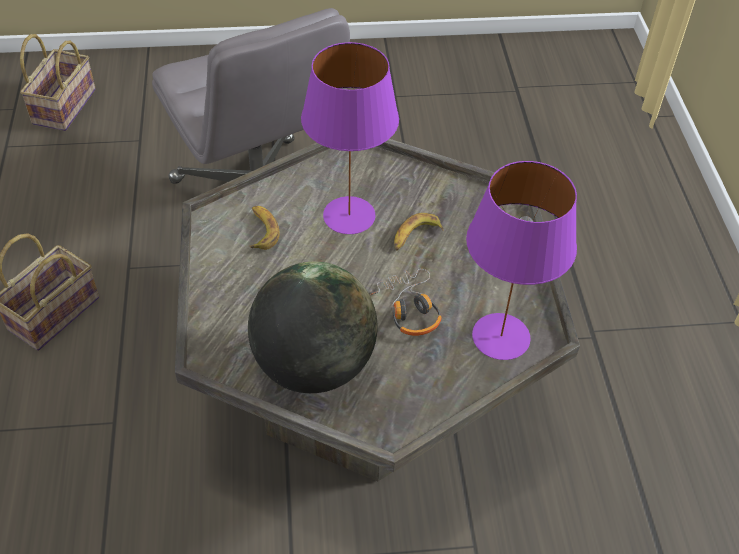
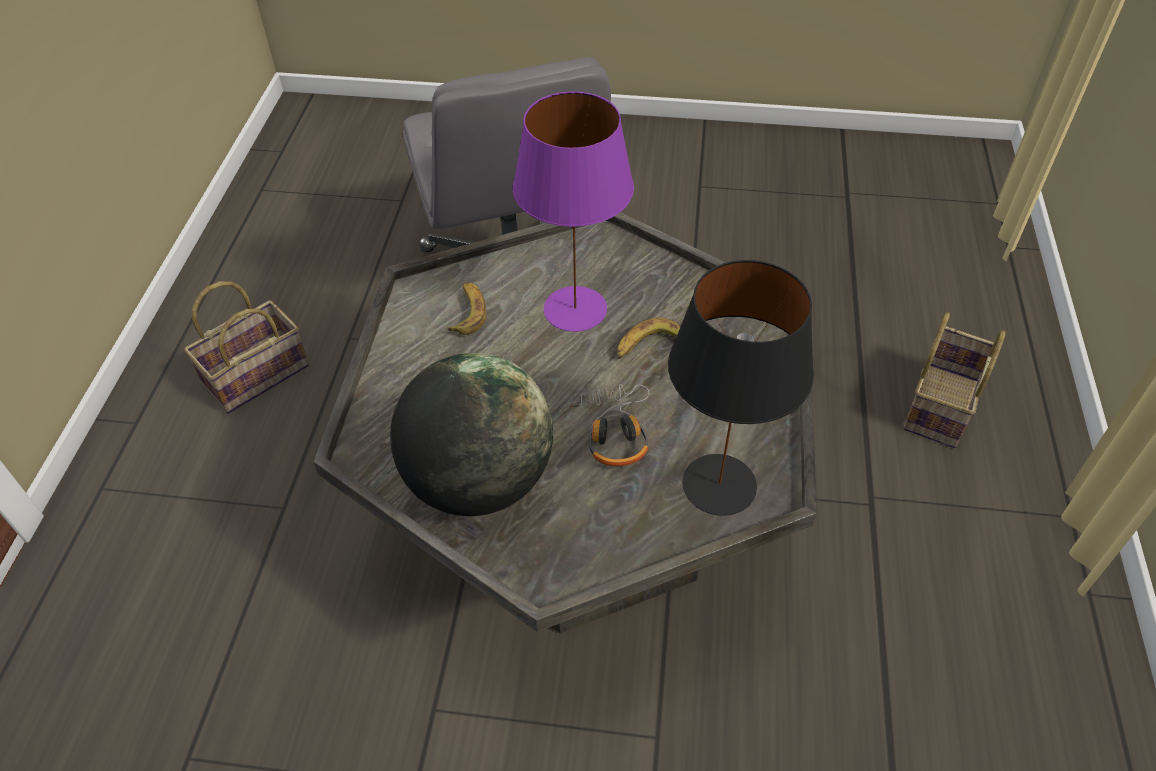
camera: 15 degrees right, 0 degrees up
basket [20,34,96,131] -> basket moved to [903,312,1005,448]
purple table lamp [466,161,577,360] -> black table lamp [668,260,814,516]

